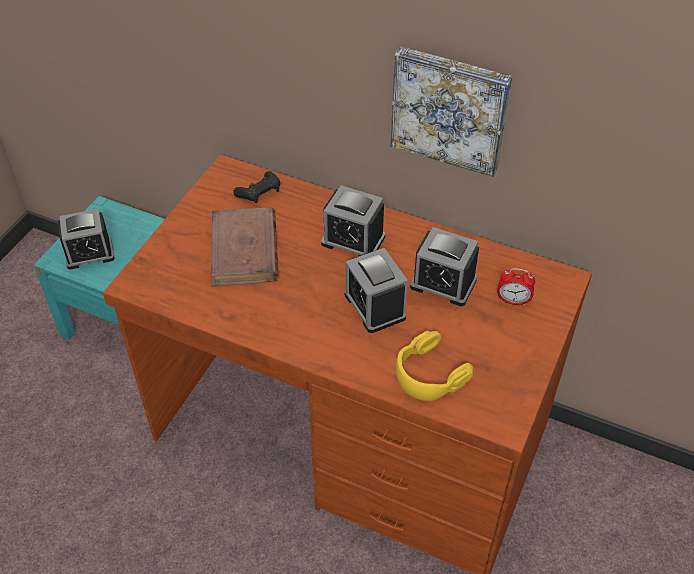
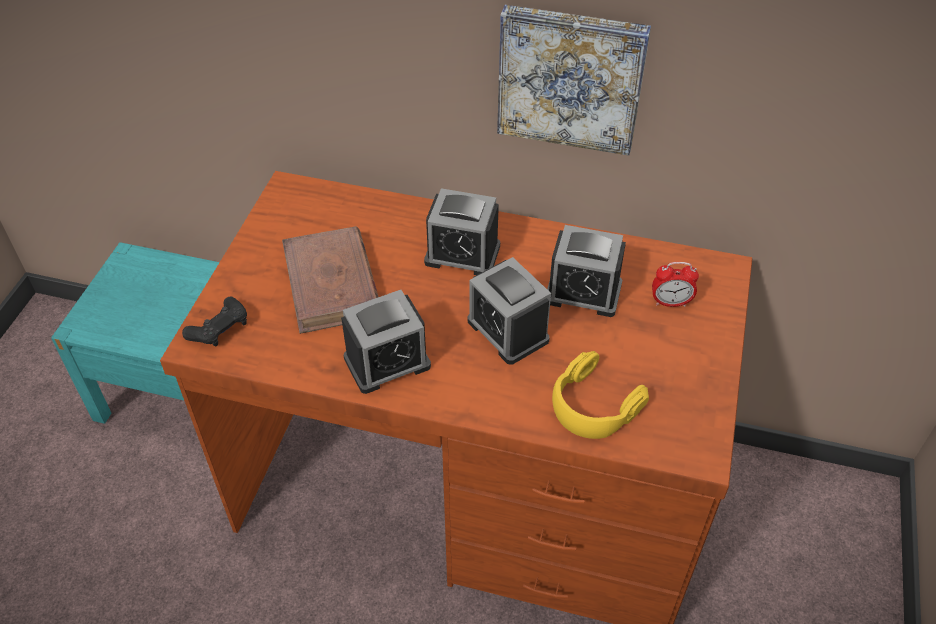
camera: 10 degrees left, 0 degrees up
alarm clock [58,209,115,270] -> alarm clock moved to [341,290,431,394]
black game controller [233,171,280,203] -> black game controller moved to [182,297,247,346]

